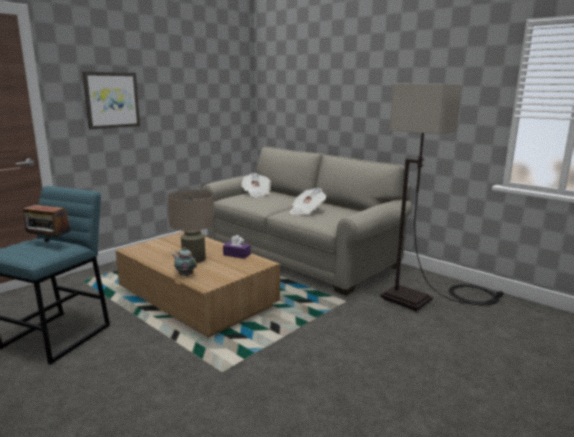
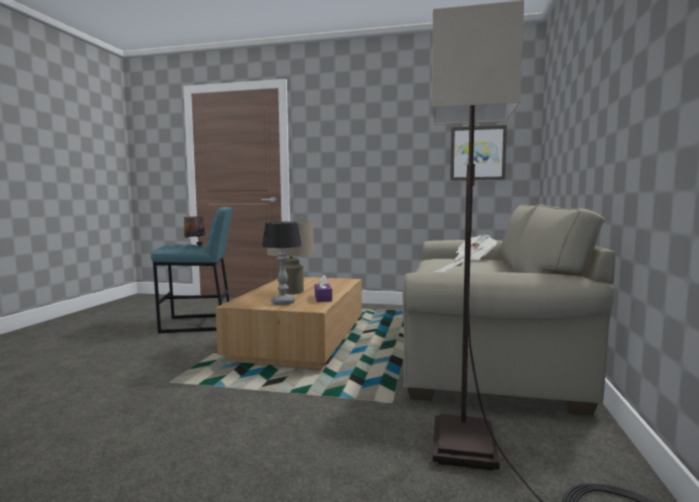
camera: 60 degrees right, 10 degrees down
picture [82,72,140,129] -> picture moved to [450,125,507,181]
teapot [173,247,197,276] -> none
none -> table lamp [262,222,302,305]

